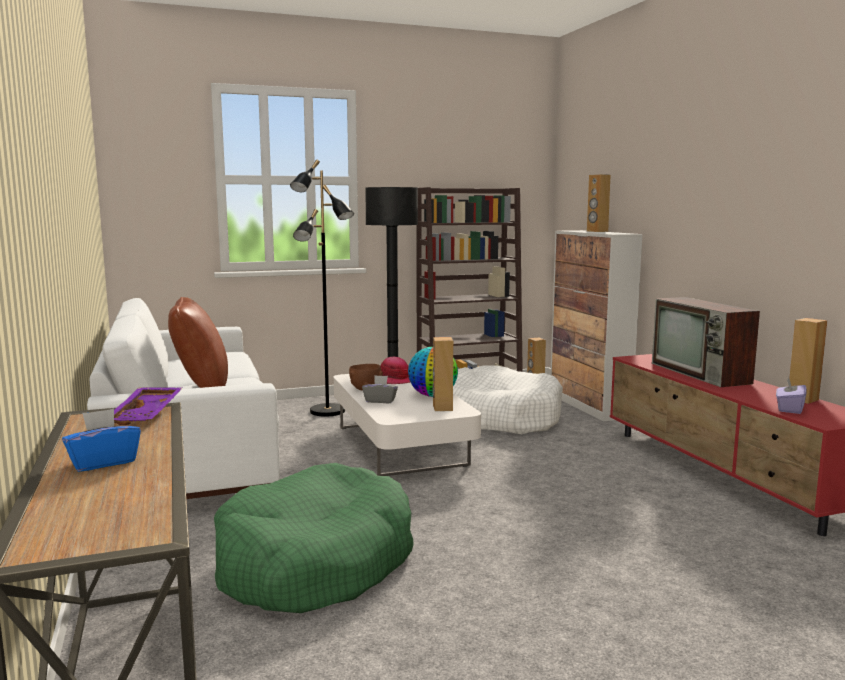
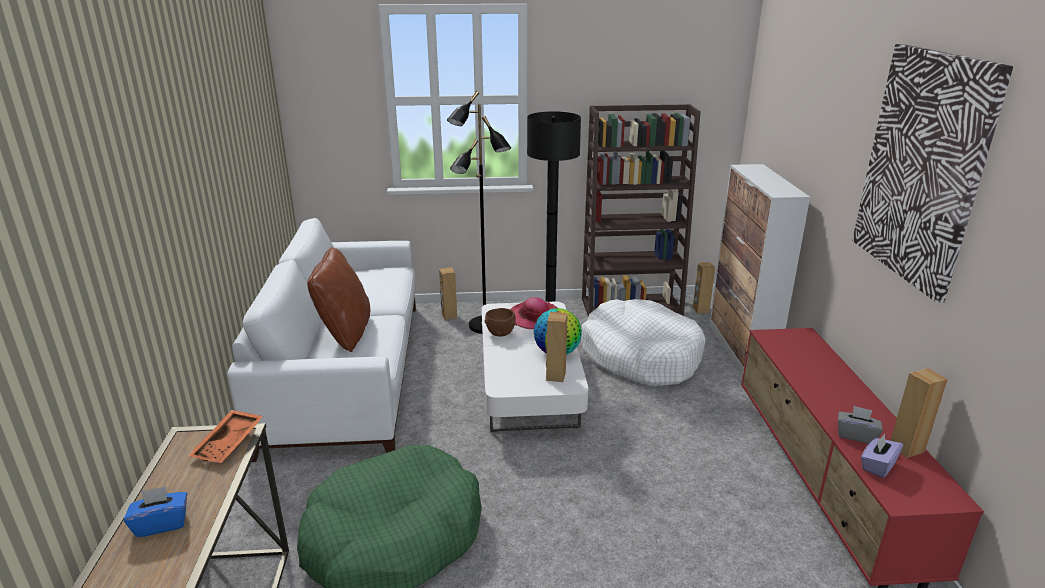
camera: 15 degrees right, 15 degrees up
purple tray [114,387,182,425] -> orange tray [188,410,263,463]
grey tissue box [362,375,398,403] -> grey tissue box moved to [838,406,883,444]
brown speaker [587,174,610,232] -> brown speaker moved to [439,267,457,320]
television [652,297,760,387] -> none
none -> picture [852,44,1013,303]

